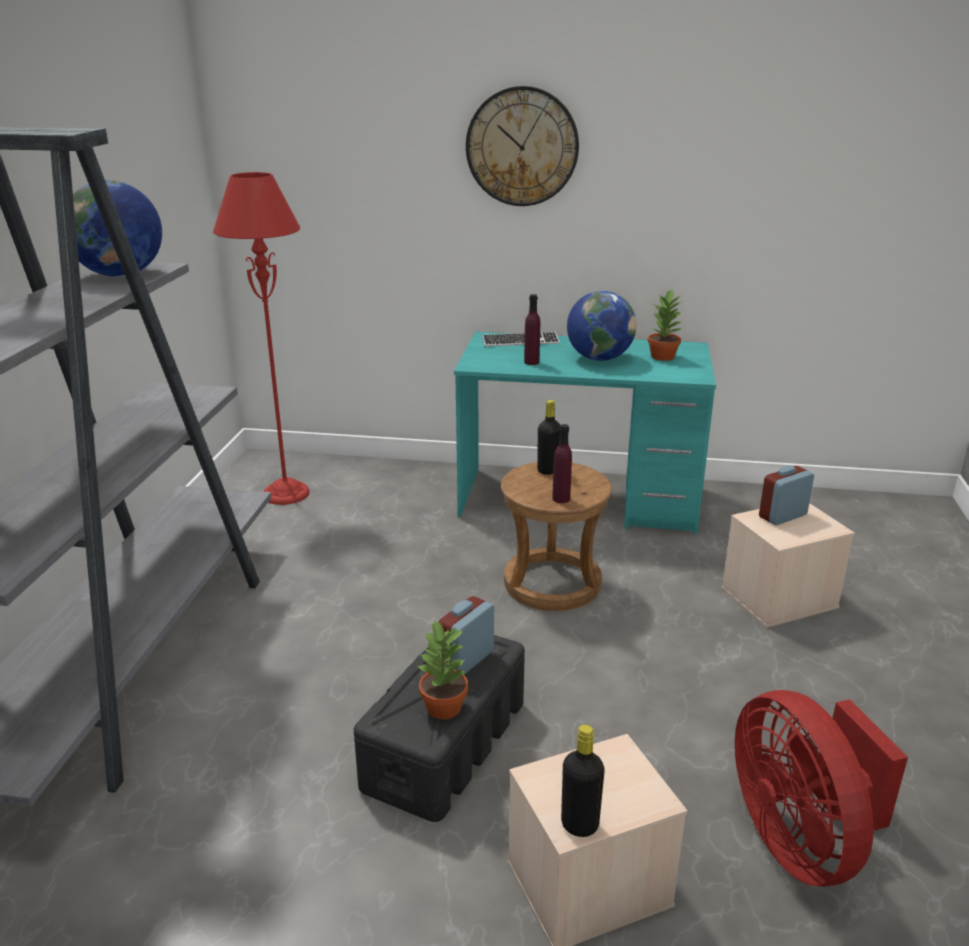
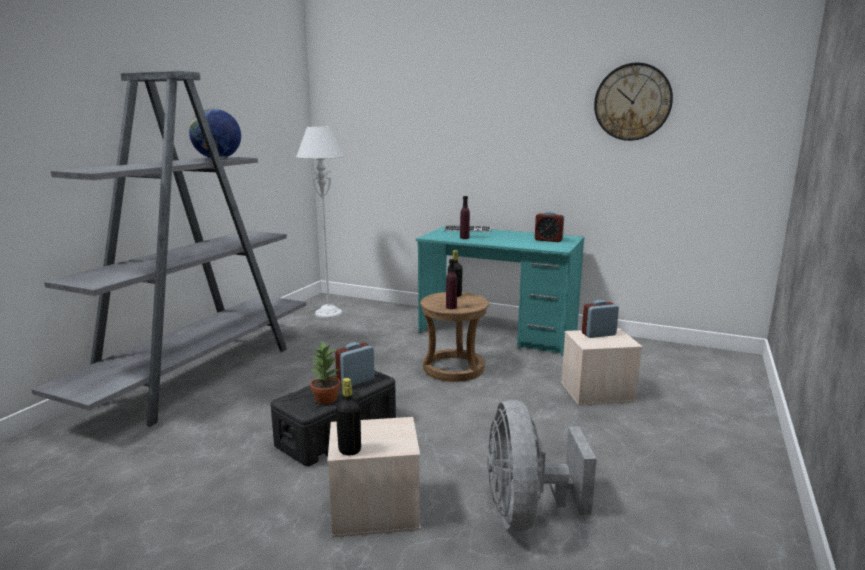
camera: 15 degrees right, 10 degrees down
red floor lamp [213,172,310,505] -> grey floor lamp [296,127,344,318]
wall clock [466,86,579,206] -> wall clock moved to [594,63,673,141]
globe [567,291,636,361] -> none
potted plant [648,290,683,361] -> alarm clock [535,211,564,242]
red fan [735,690,908,886] -> grey fan [487,400,597,531]

